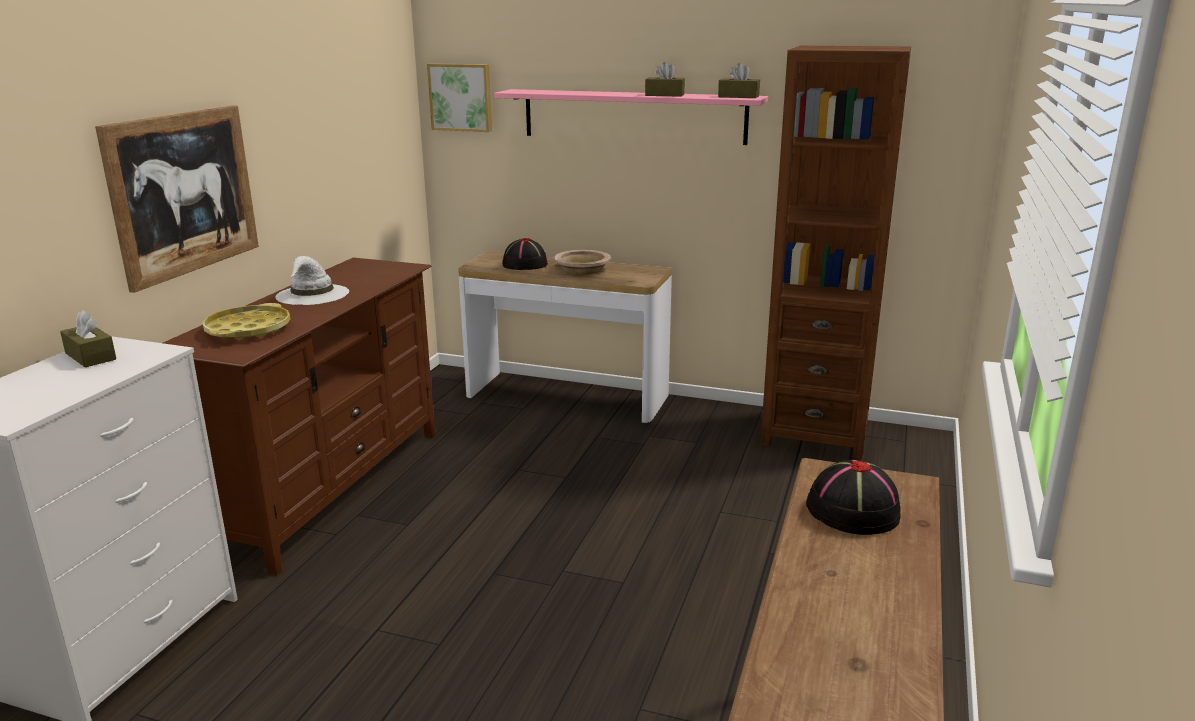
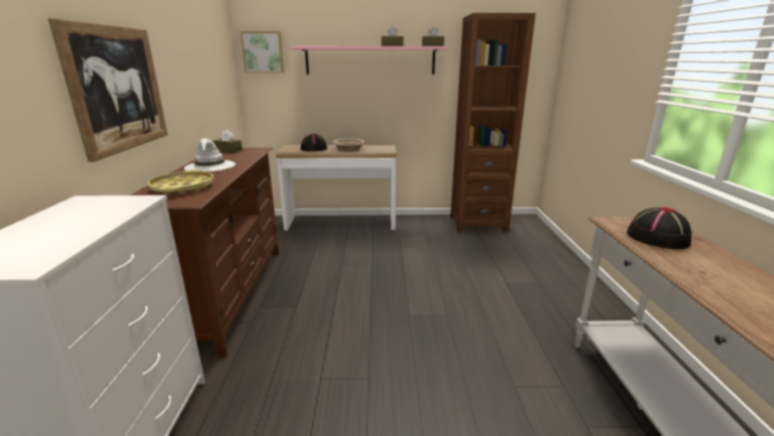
camera: 20 degrees left, 0 degrees up
brown tissue box [60,311,116,367] -> brown tissue box moved to [213,130,242,153]

